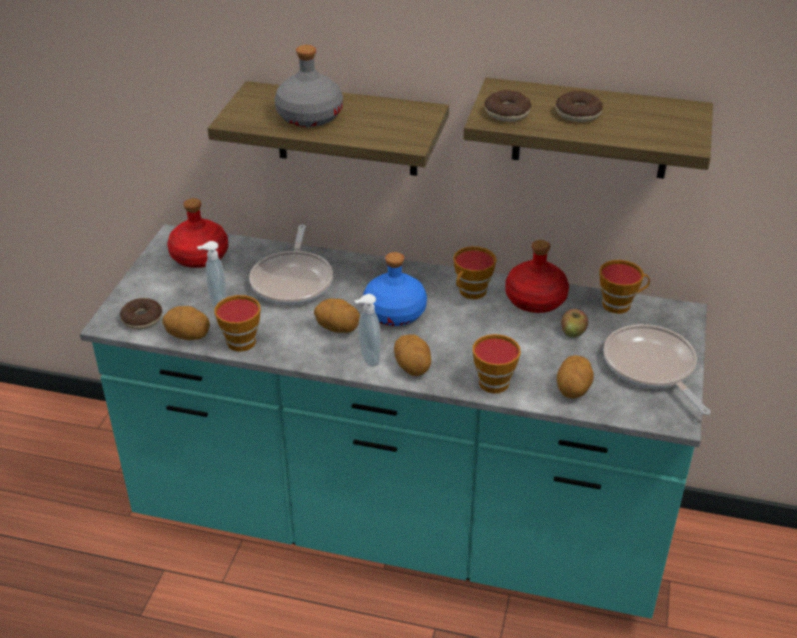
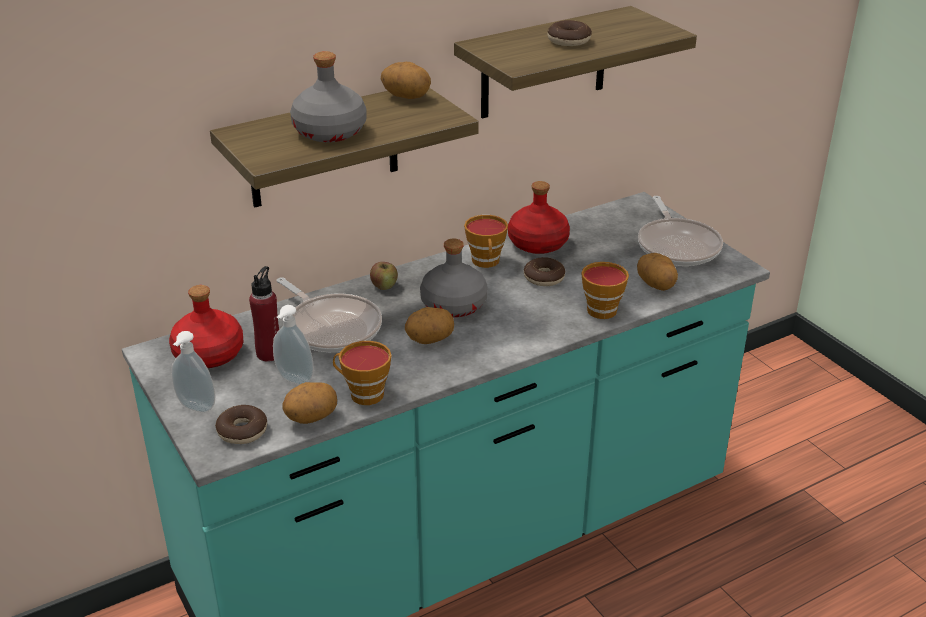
camera: 45 degrees left, 5 degrees down
soap dispenser [354,294,381,367] -> soap dispenser moved to [171,331,215,413]
blue bottle [363,252,427,326] -> grey bottle [420,239,488,317]
potato [394,334,431,376] -> potato moved to [381,62,431,99]
donut [485,90,531,122] -> donut moved to [524,257,565,286]
apple [561,309,588,337] -> apple moved to [370,262,398,290]
cup [599,260,650,314] -> none
frying pan [604,324,711,415] -> frying pan turned 120 degrees counterclockwise [638,196,723,266]
none -> red bottle [249,266,279,361]

